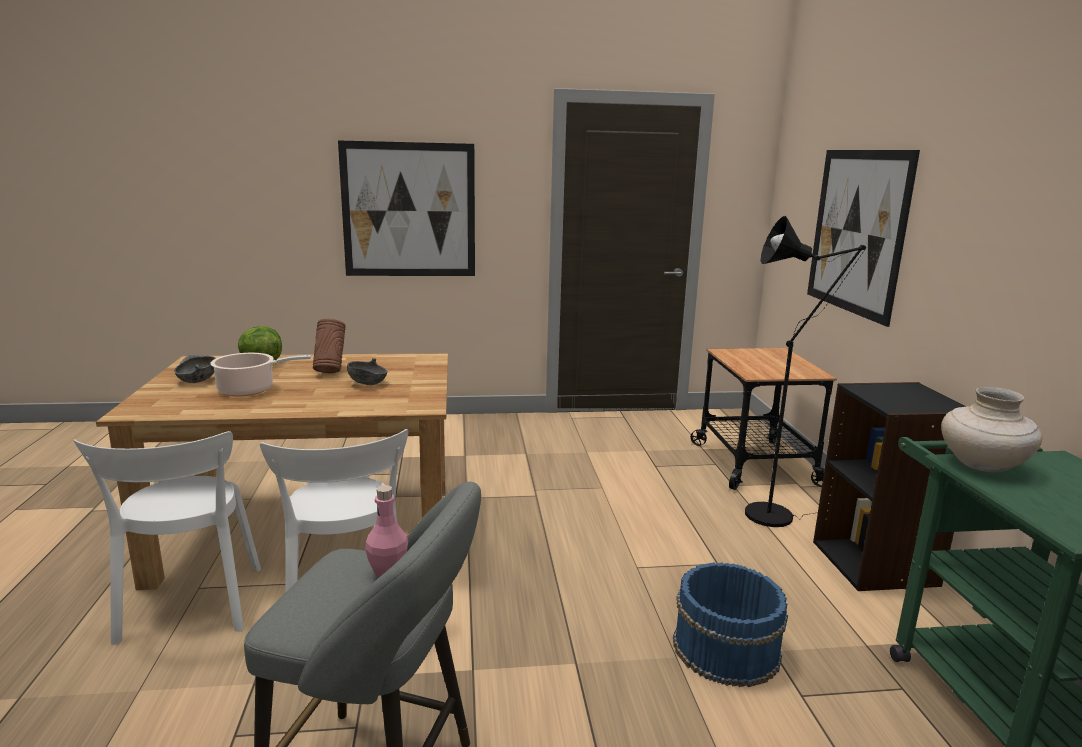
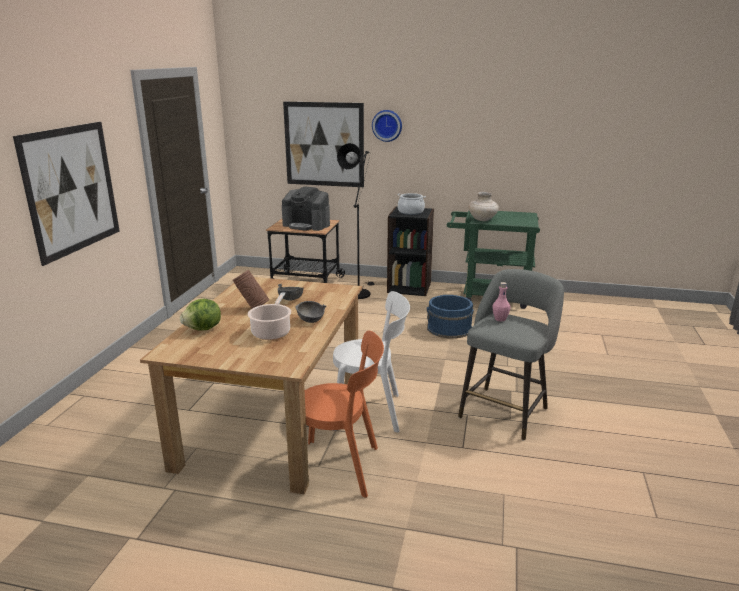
camera: 70 degrees left, 5 degrees up
white chair [73,431,261,645] -> orange chair [305,330,384,498]
grey bowl [174,355,216,383] -> grey bowl moved to [295,301,327,323]
none -> coffee machine [282,187,330,231]
none -> wall clock [372,110,402,142]
none -> cooking pot [397,193,426,215]

